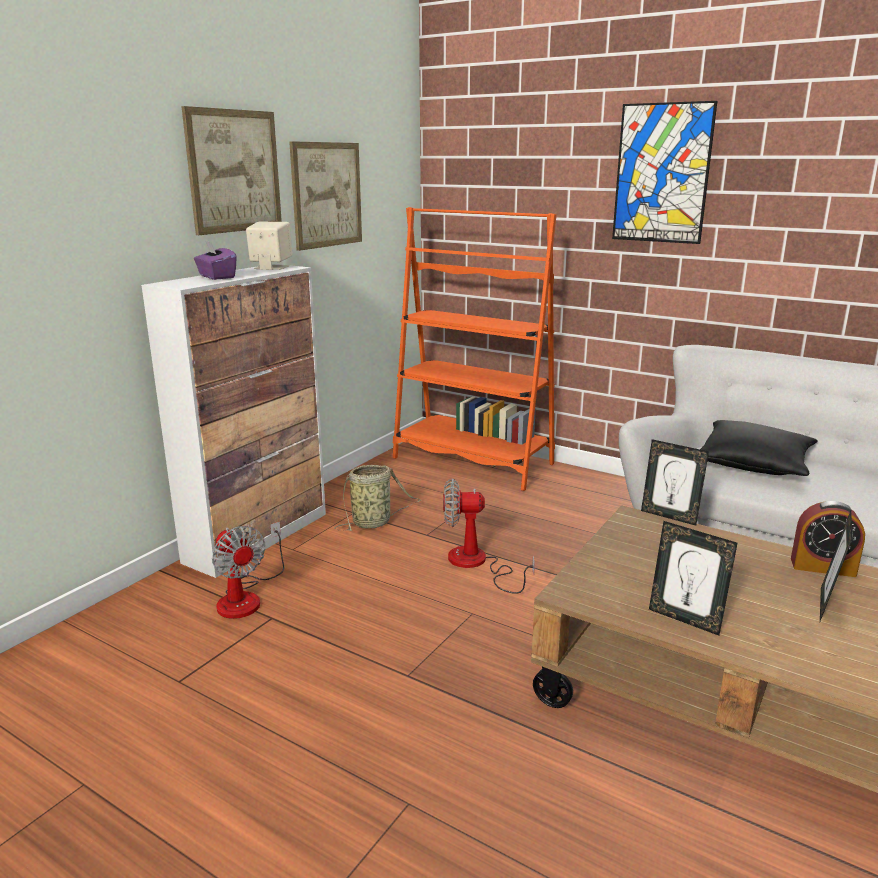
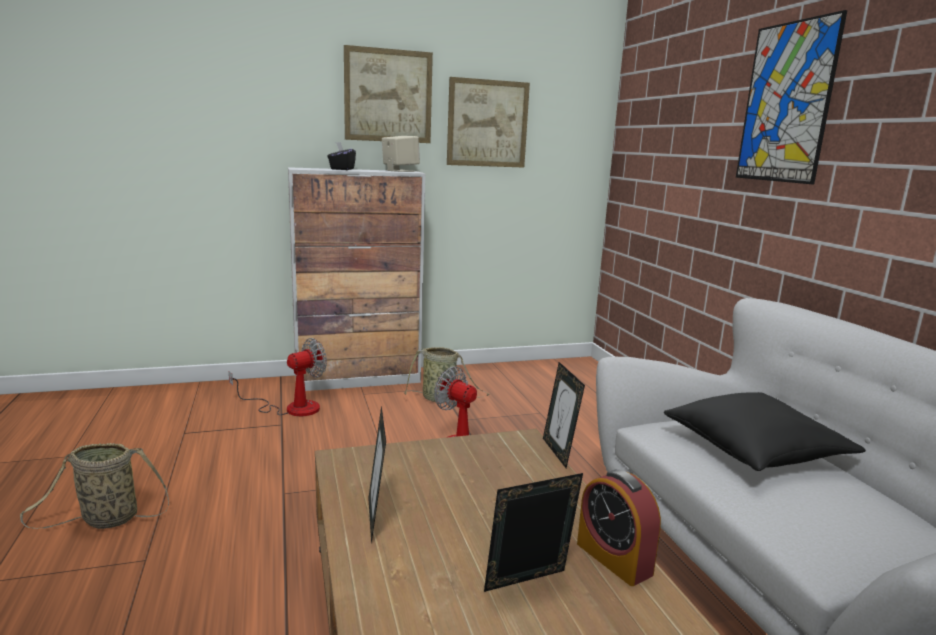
camera: 40 degrees right, 5 degrees down
purple tissue box [194,241,237,280] -> black tissue box [327,142,356,170]
fan [212,522,284,619] -> fan turned 135 degrees counterclockwise [229,338,327,416]
orange bookcase [393,207,557,491] -> none
none -> basket [20,443,169,529]

